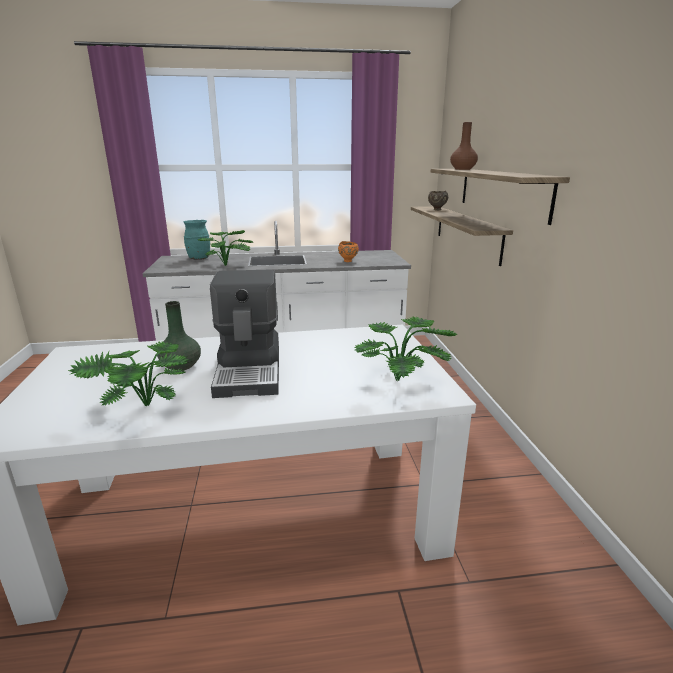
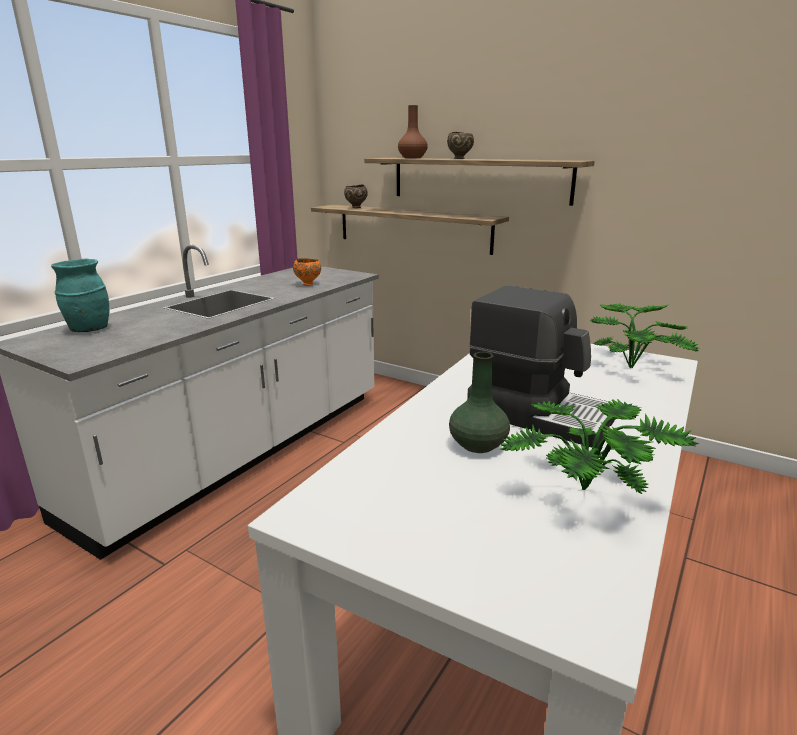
camera: 50 degrees left, 0 degrees up
potted plant [197,230,253,266] -> none
none -> brown bowl [447,132,474,159]

